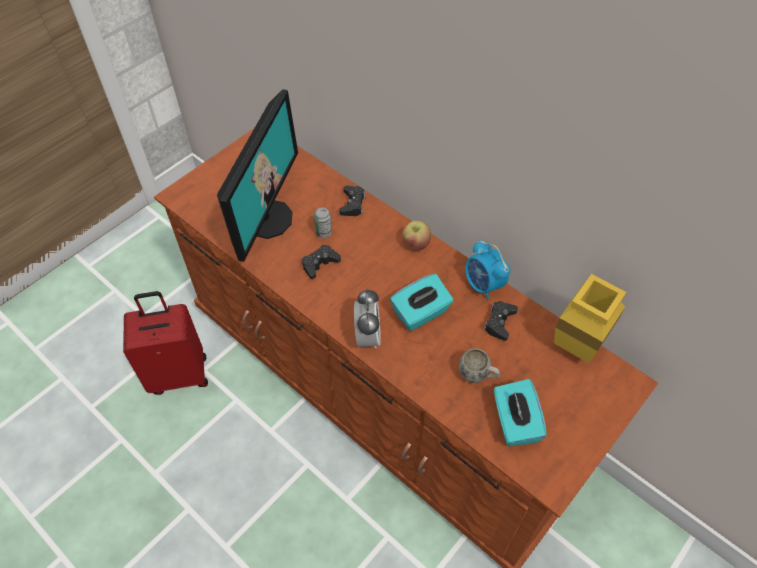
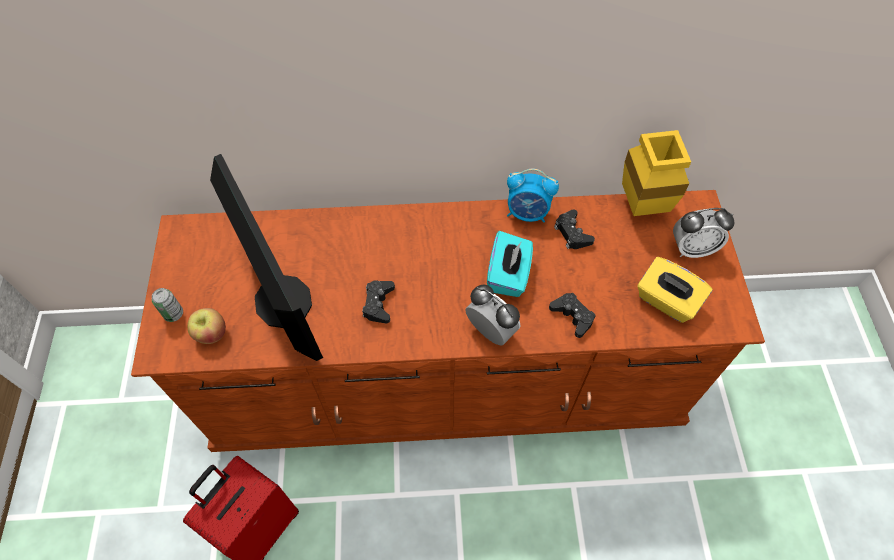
camera: 45 degrees left, 5 degrees up
can [314,207,332,238] -> can moved to [152,288,183,322]
black game controller [339,186,366,216] -> black game controller moved to [549,293,596,338]
apple [402,221,431,251] -> apple moved to [188,308,226,344]
white mug [459,348,500,383] -> none
turquoise tissue box [494,379,547,446] -> yellow tissue box [638,257,713,323]
none -> alarm clock [673,208,735,258]

